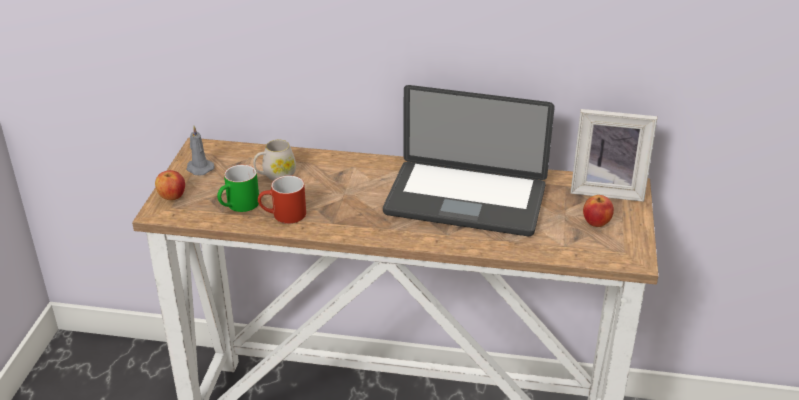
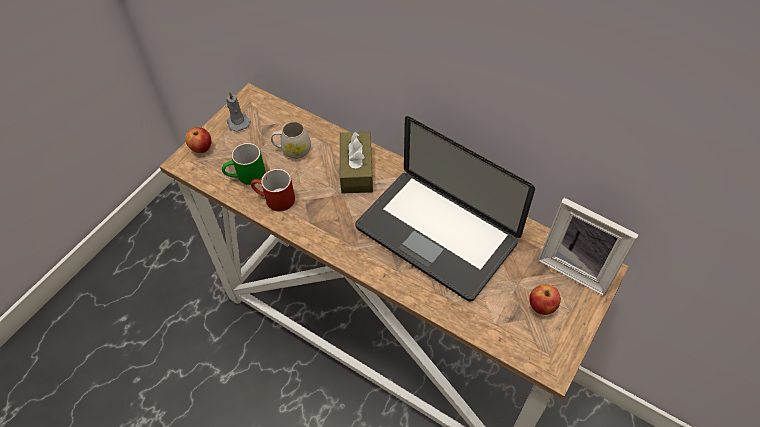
camera: 25 degrees right, 20 degrees up
none -> brown tissue box [340,131,373,194]

